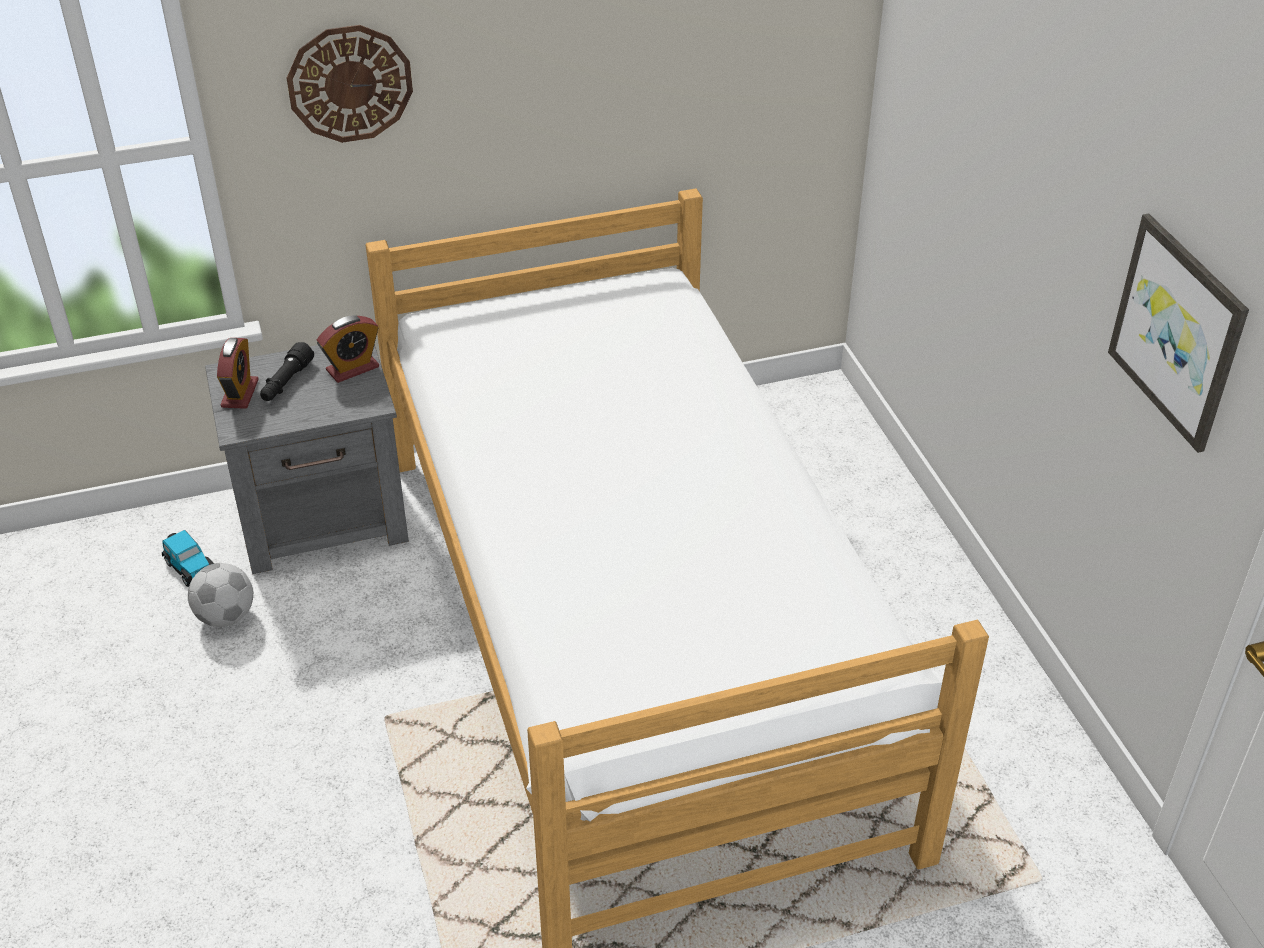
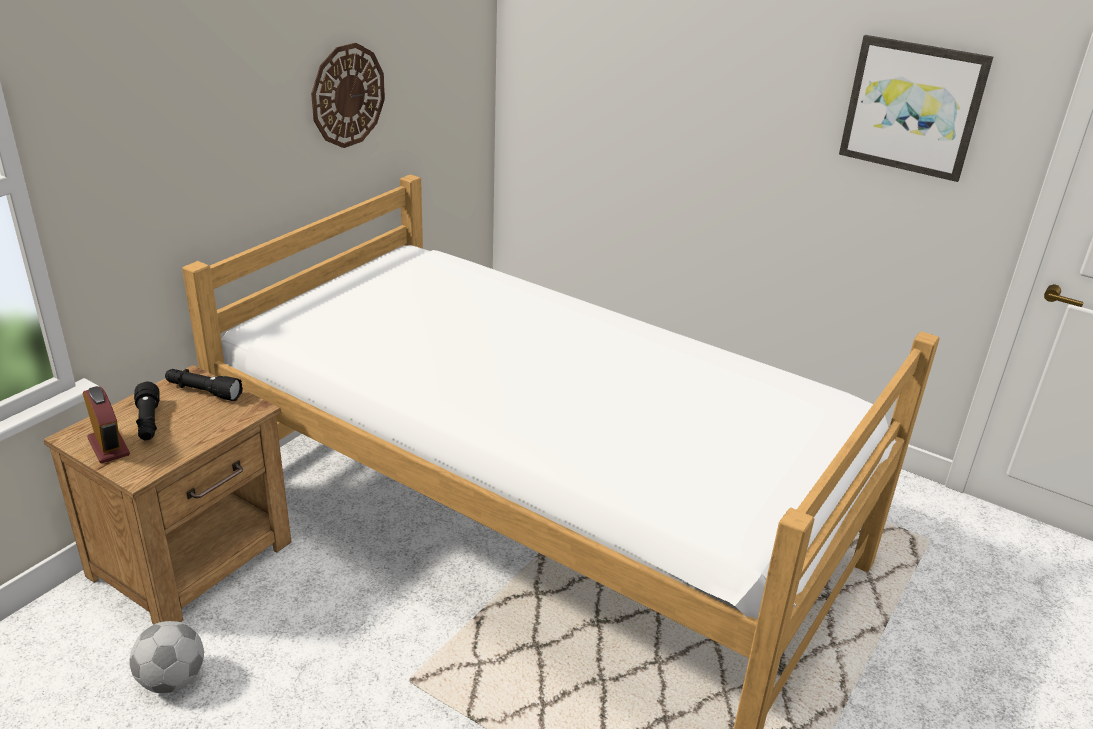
camera: 40 degrees left, 10 degrees down
toy car [162,530,214,587] -> none
grey nightstand [205,344,409,574] -> brown nightstand [44,365,291,624]
wall clock [287,25,413,143] -> wall clock moved to [311,43,385,148]
alarm clock [317,316,379,383] -> black flashlight [165,369,243,401]

